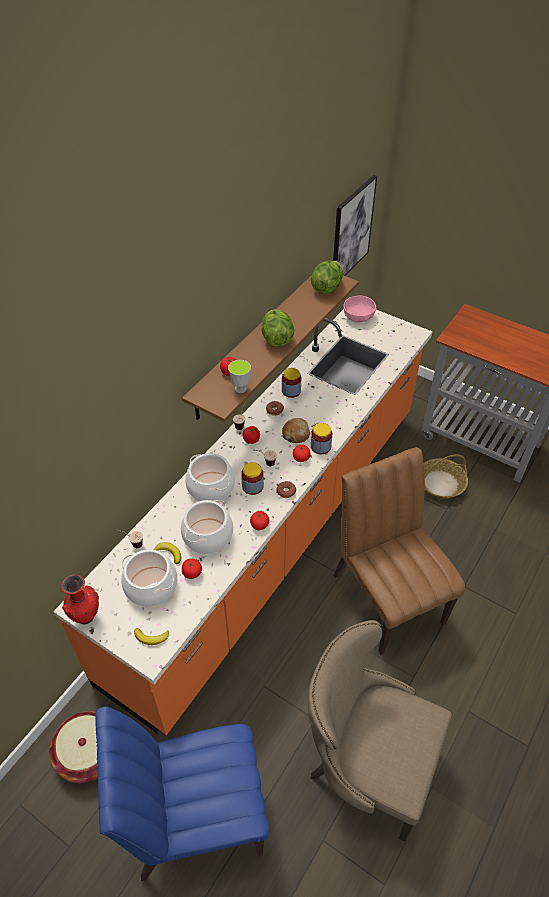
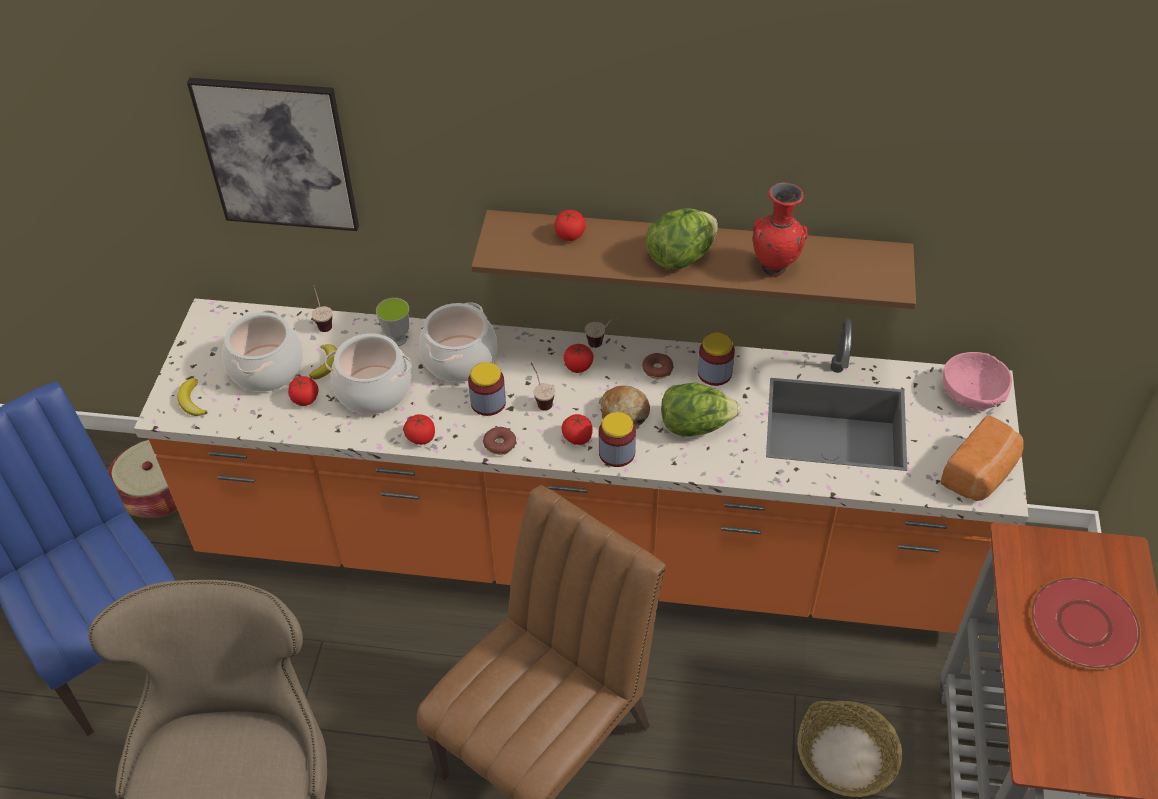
camera: 65 degrees right, 0 degrees up
red vase [61,574,99,625] -> red vase moved to [753,182,808,277]
cup [228,360,251,393] -> cup moved to [376,298,409,346]
lettuce [311,261,343,294] -> lettuce moved to [661,383,741,436]
picture [333,175,377,276] -> picture moved to [187,78,359,231]
none -> bread [940,415,1024,501]
none -> red plate [1031,577,1141,669]

